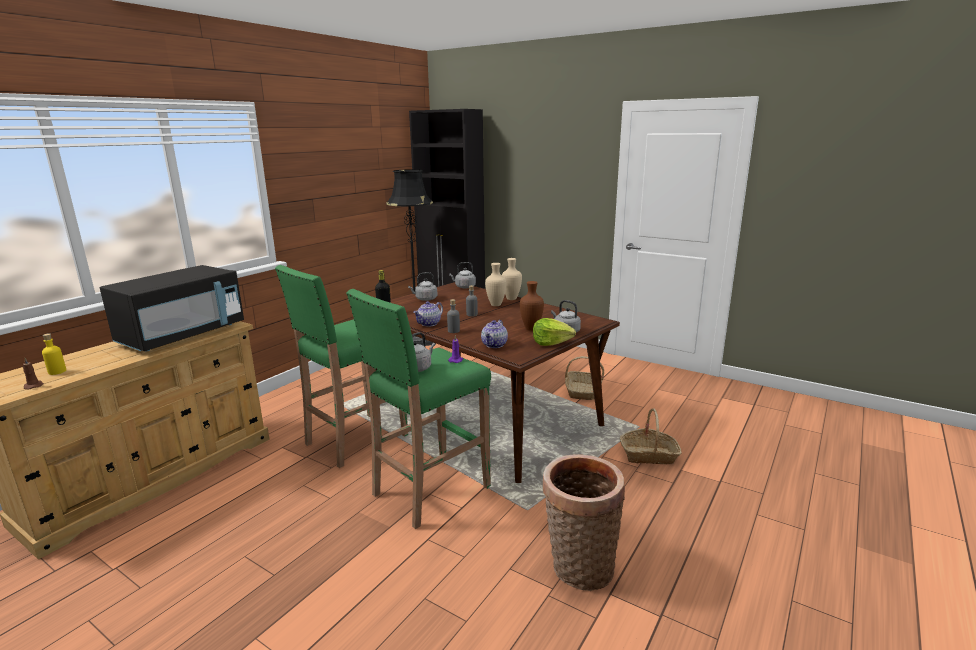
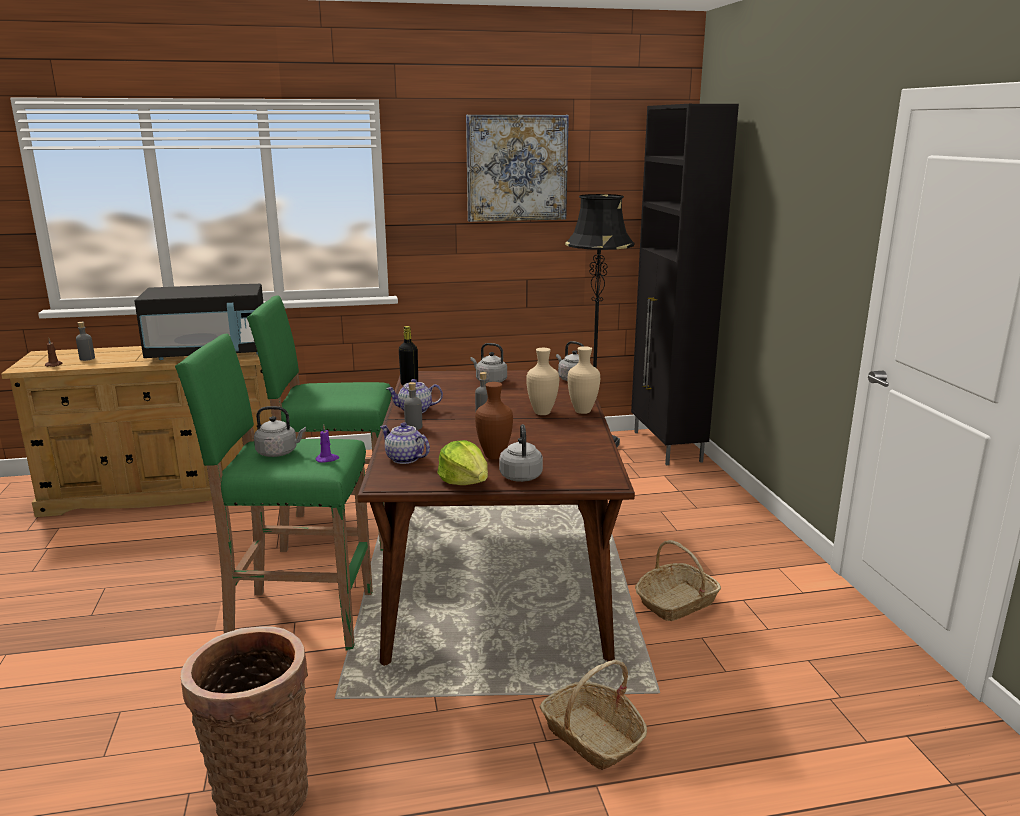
camera: 45 degrees right, 0 degrees up
yellow bottle [42,333,66,375] -> grey bottle [76,322,95,361]
teapot [481,320,508,348] -> teapot turned 60 degrees clockwise [380,422,430,464]
none -> picture [466,115,569,222]

